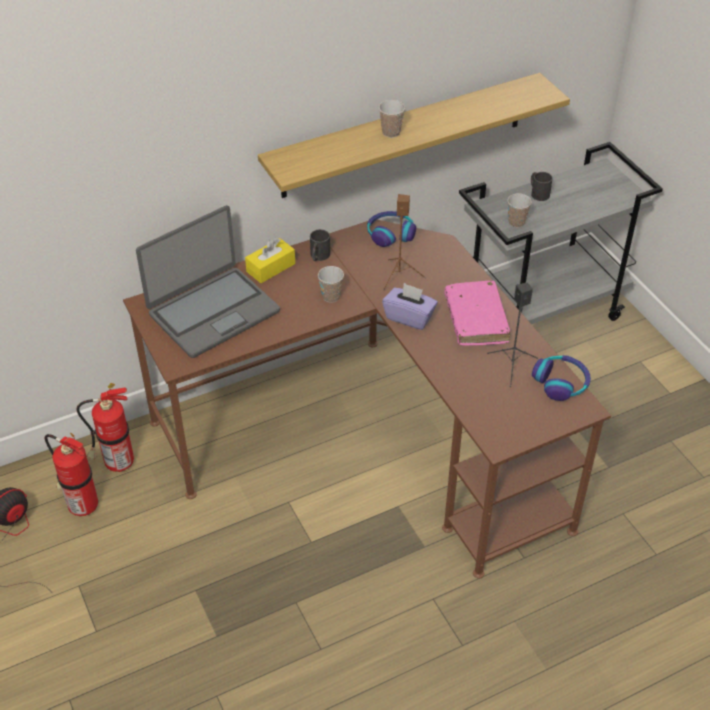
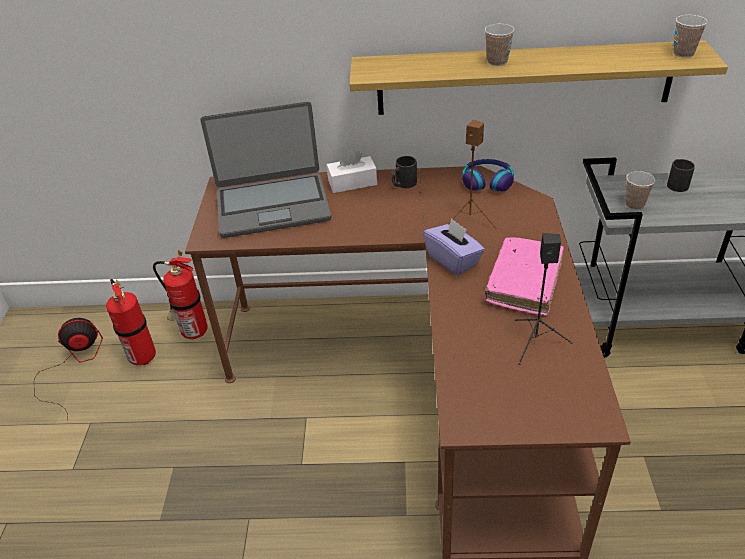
camera: 30 degrees right, 5 degrees down
yellow tissue box [245,238,295,283] -> white tissue box [327,150,377,193]
cup [318,266,344,303] -> cup moved to [673,15,708,58]
headphones [532,355,591,401] -> none

